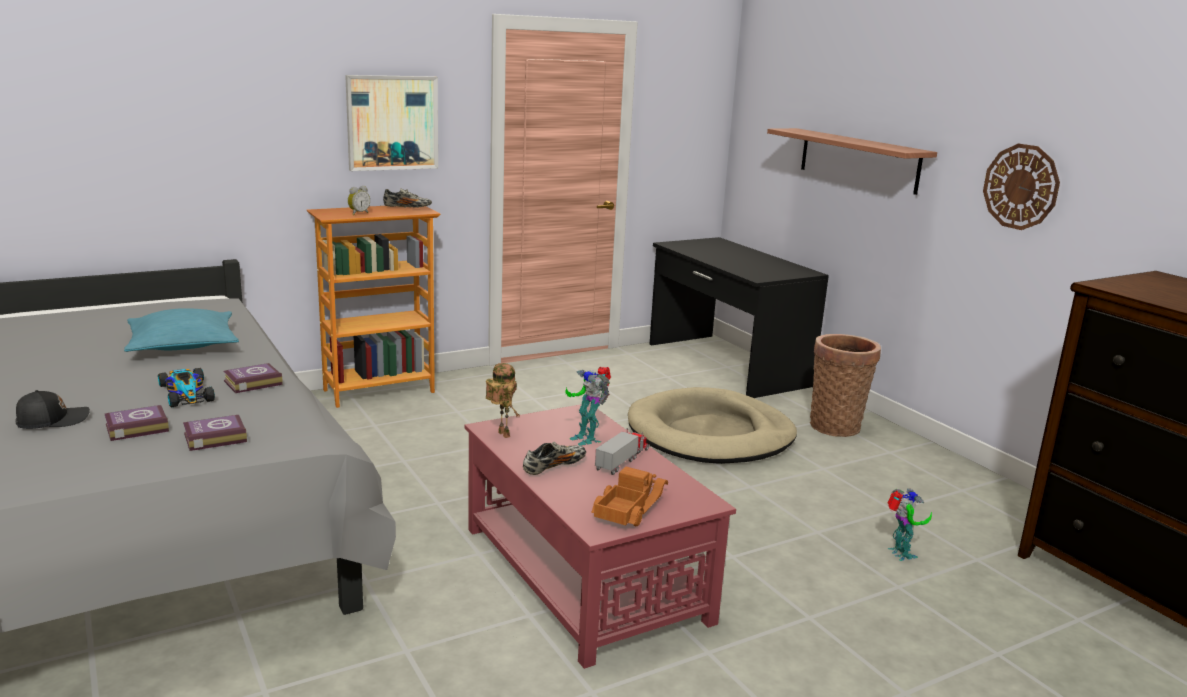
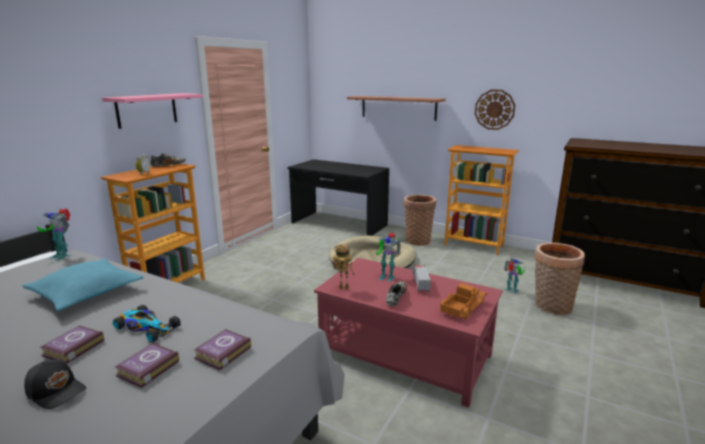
camera: 30 degrees left, 0 degrees up
black cap [15,390,90,429] -> black cap turned 90 degrees clockwise [24,360,86,409]
book [223,363,283,393] -> book moved to [39,326,104,364]
picture [345,75,438,171] -> pink shelf [102,93,203,129]
toy truck [591,466,668,526] -> toy truck turned 45 degrees clockwise [439,283,487,319]
none -> toy robot [37,209,71,261]
none -> bookcase [445,145,519,255]
none -> basket [535,243,585,315]

